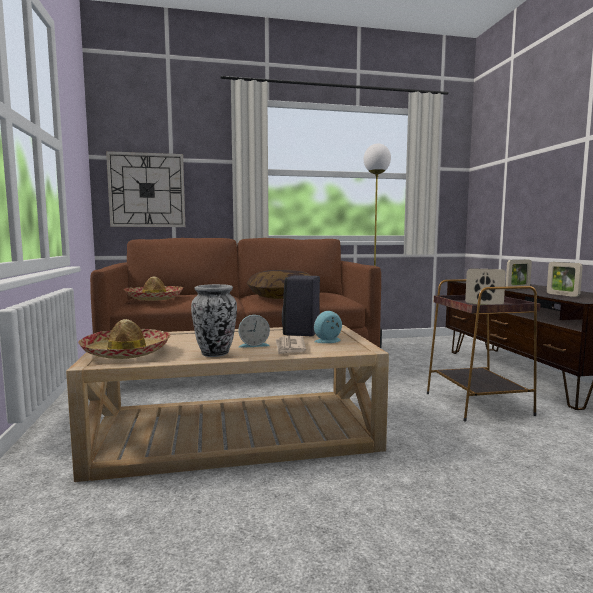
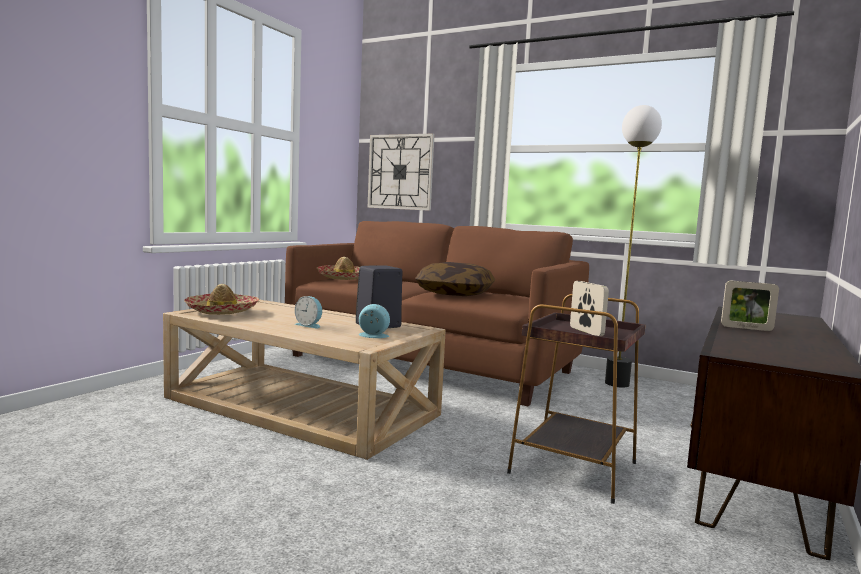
camera: 40 degrees right, 0 degrees up
vase [191,284,237,357] -> none
newspaper [276,336,306,354] -> none
picture frame [547,262,583,297] -> none

